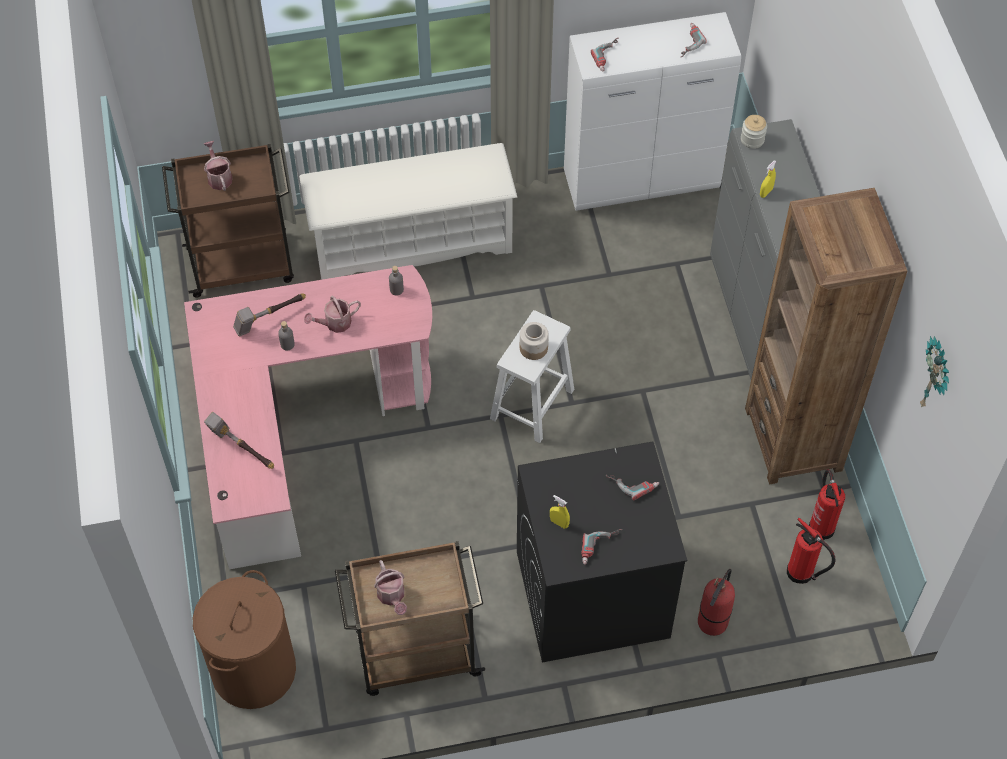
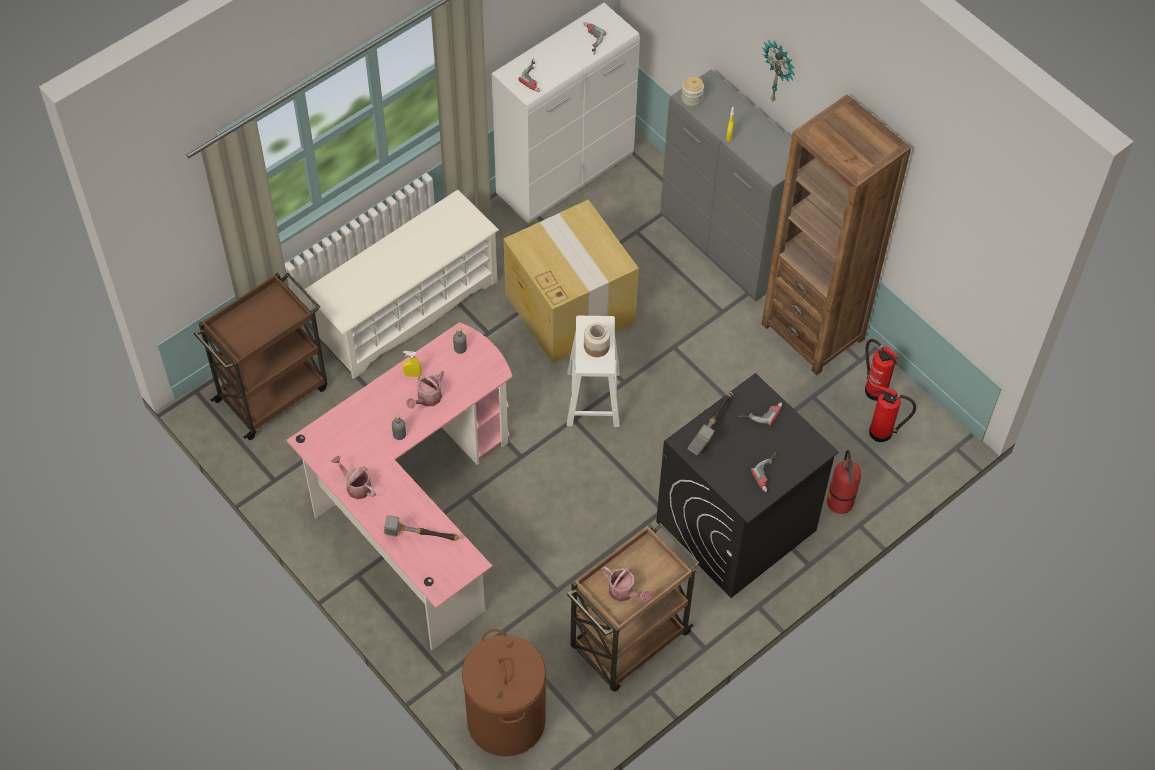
camera: 30 degrees left, 0 degrees up
watering can [204,141,232,191] -> watering can moved to [331,455,376,499]
hammer [233,293,306,336] -> hammer moved to [687,393,731,455]
yellow spray bottle [550,495,570,529] -> yellow spray bottle moved to [403,351,422,377]
wall clock [920,336,949,408] -> wall clock moved to [762,40,795,102]
none -> cardboard box [504,200,639,363]

